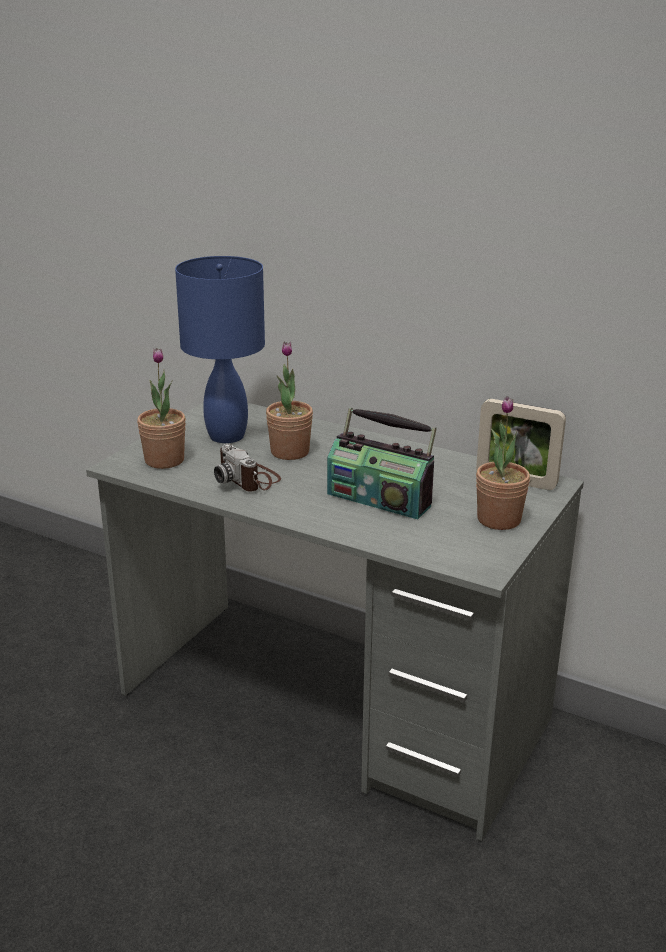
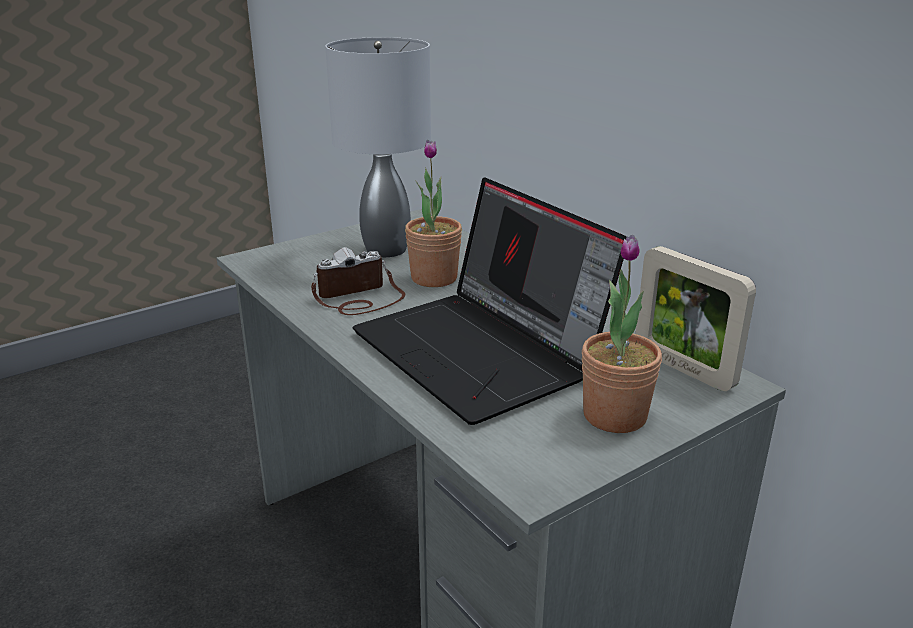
camera: 25 degrees right, 0 degrees up
potted plant [137,348,186,469] -> none
blue table lamp [175,256,265,443] -> grey table lamp [325,37,431,257]
camera [214,444,281,491] -> camera turned 75 degrees clockwise [311,247,405,315]
radio [327,408,437,519] -> laptop [352,177,627,425]

